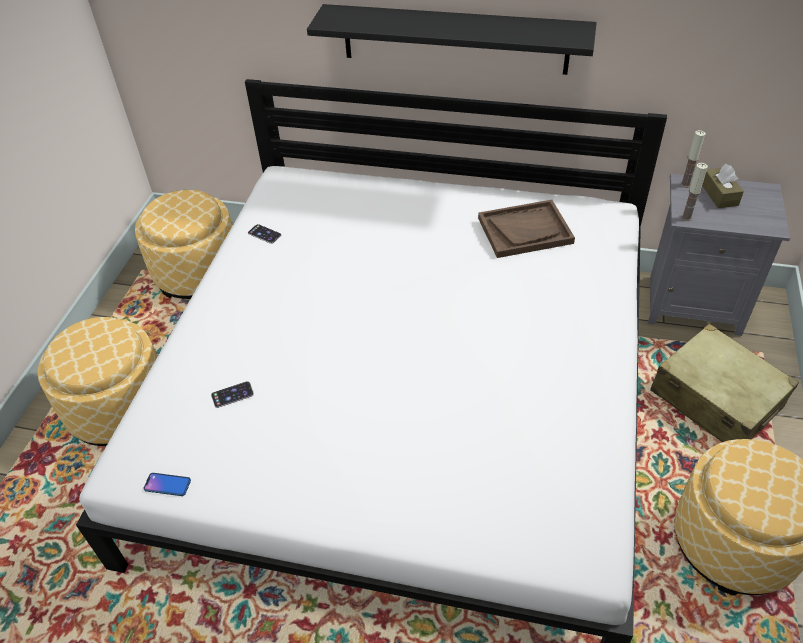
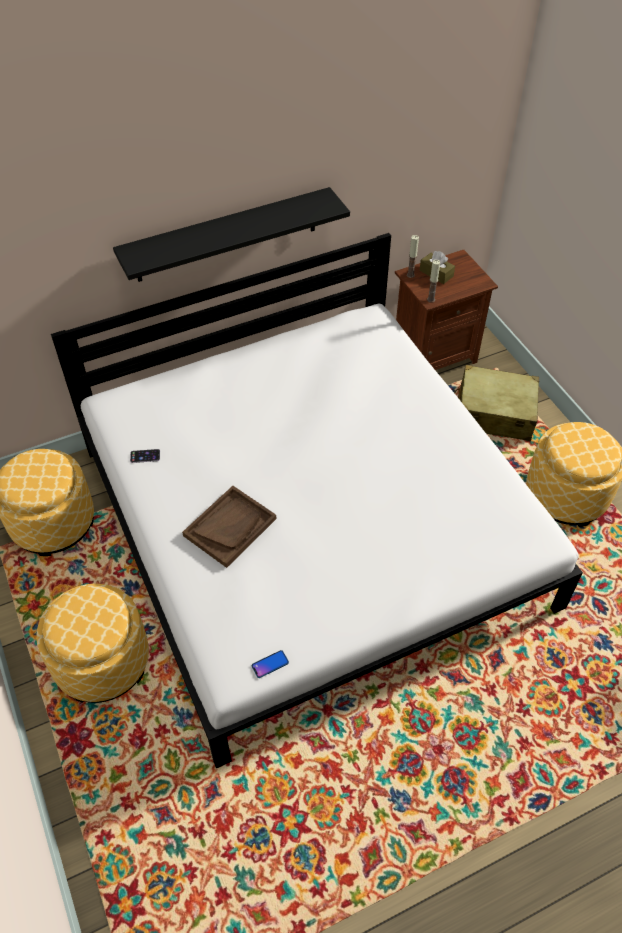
camera: 40 degrees left, 5 degrees up
phone [211,381,254,408] -> none
brown tray [478,200,575,258] -> brown tray moved to [182,486,276,568]
grey nightstand [648,174,790,336] -> brown nightstand [395,250,498,370]

